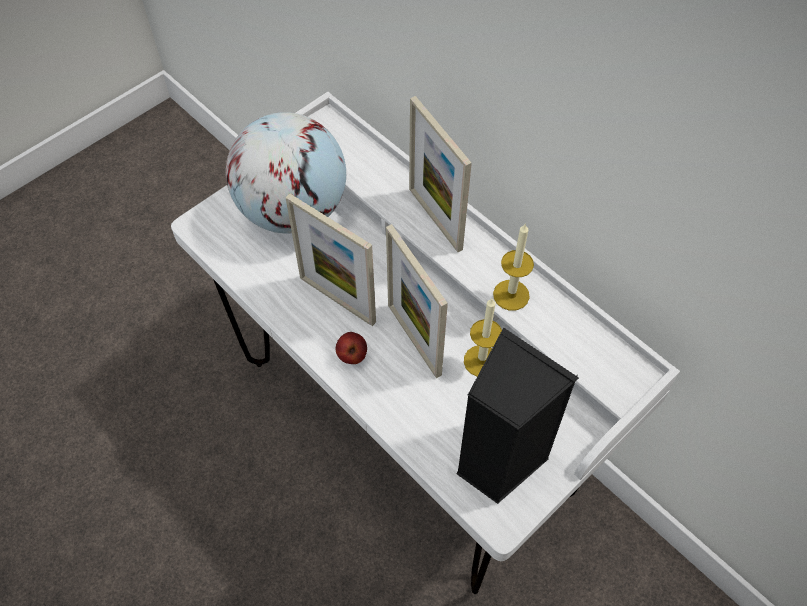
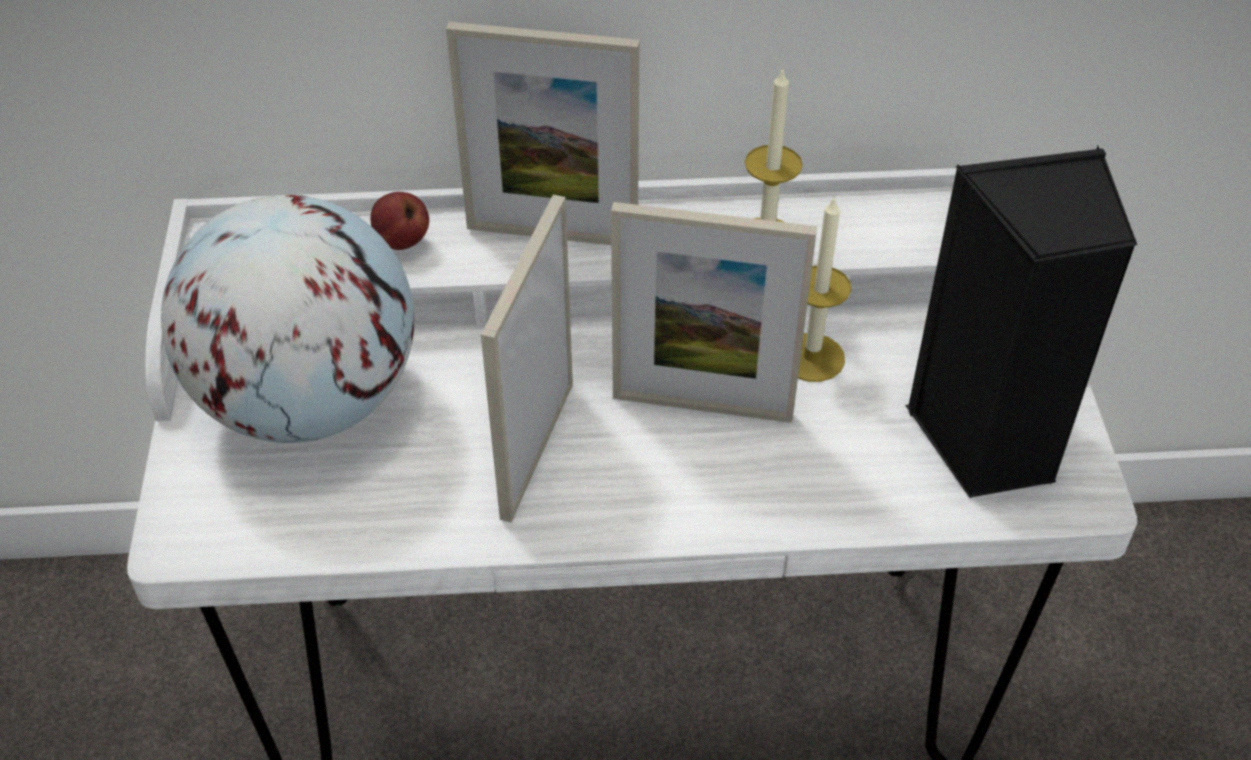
camera: 50 degrees left, 10 degrees down
picture frame [285,194,376,326] -> picture frame turned 120 degrees clockwise [481,195,573,523]
apple [335,332,367,364] -> apple moved to [371,192,429,250]

